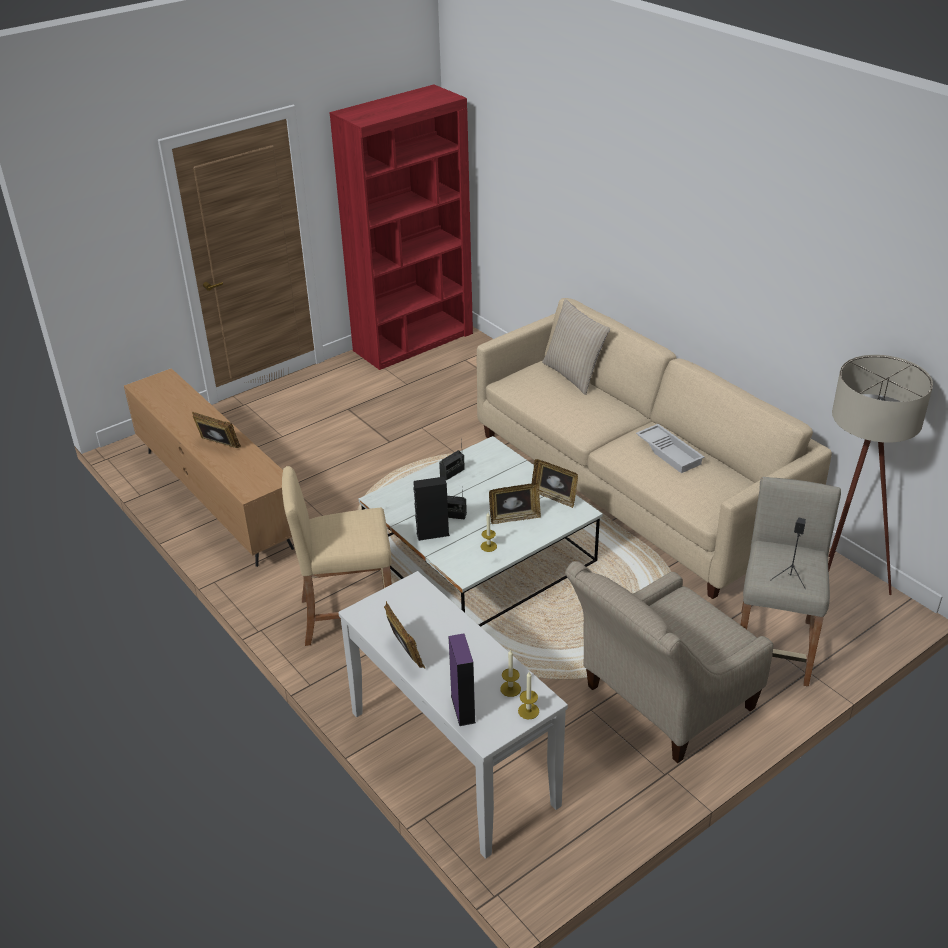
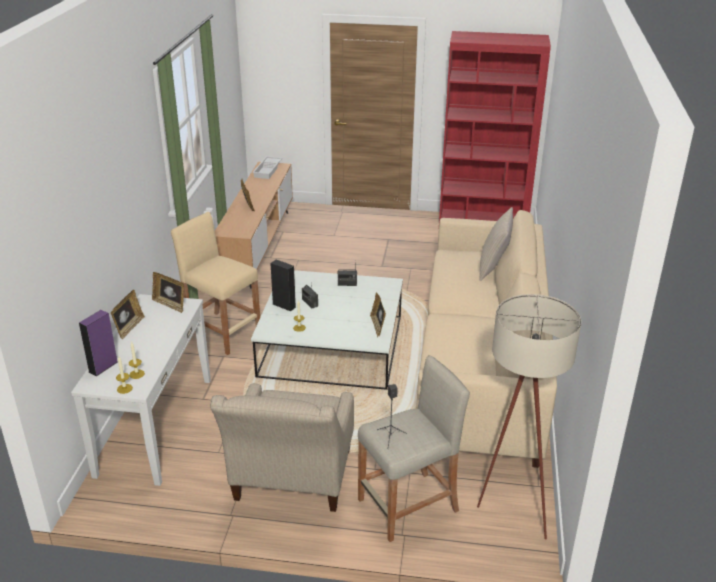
camera: 45 degrees right, 5 degrees down
picture frame [489,483,541,524] -> picture frame moved to [152,272,184,313]
beige armchair [565,561,774,763] -> beige armchair turned 90 degrees counterclockwise [210,383,354,512]
white tray [636,424,704,473] -> white tray moved to [253,156,282,179]

